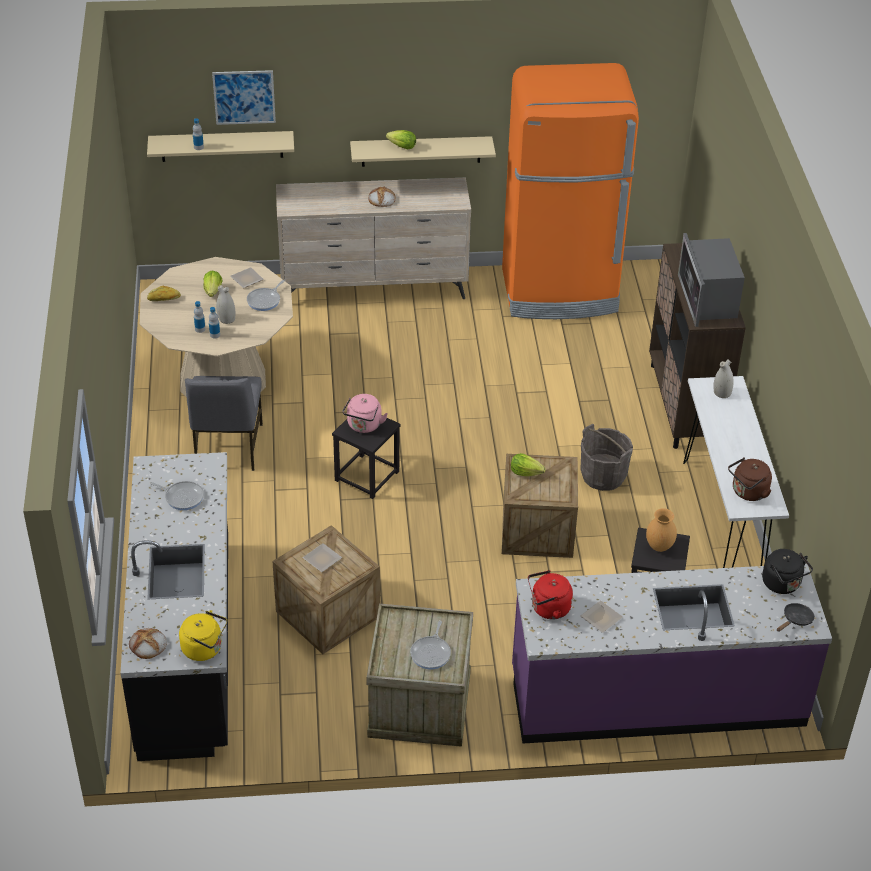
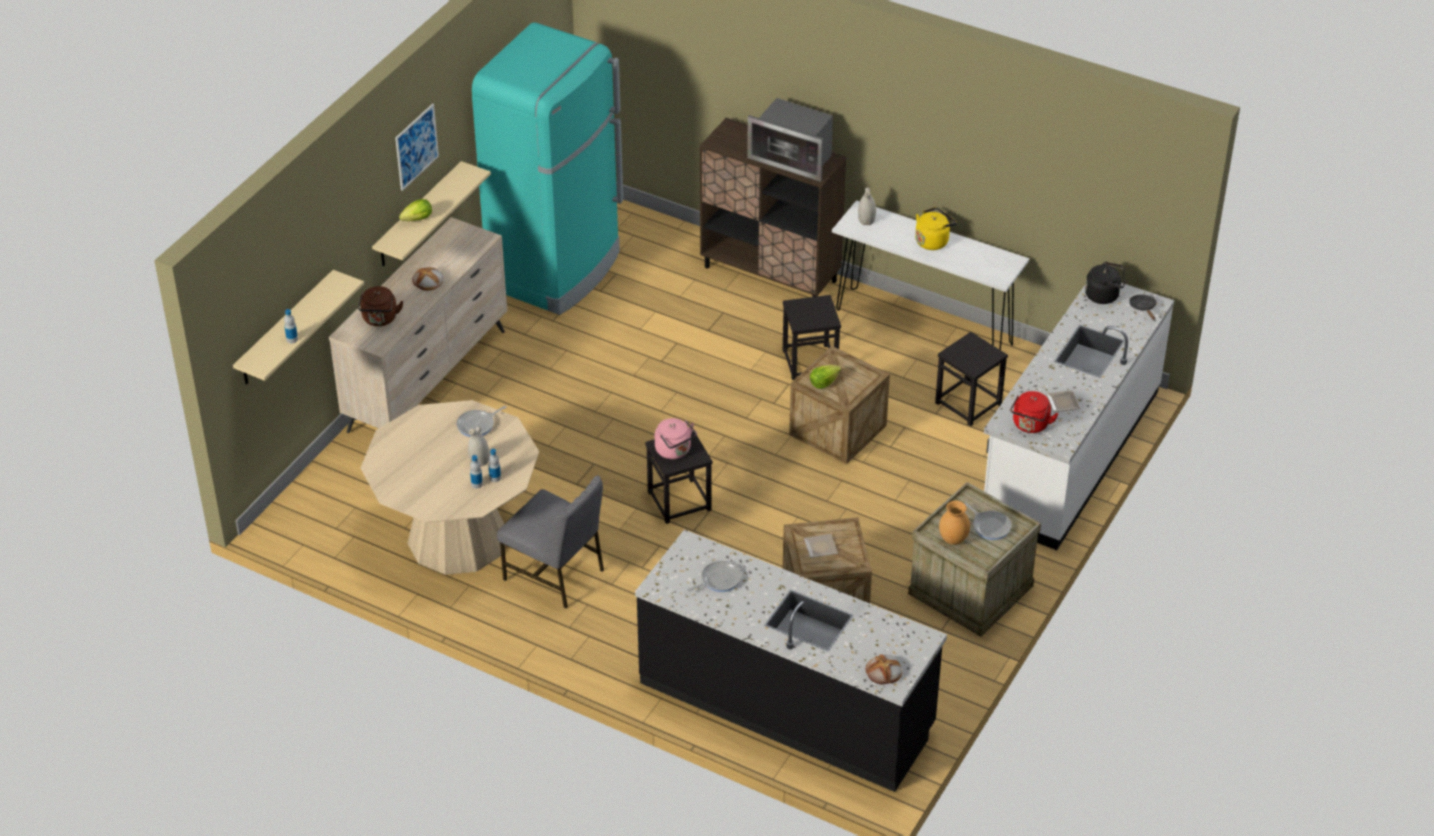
camera: 55 degrees left, 0 degrees up
bread [147,286,181,301] -> none
yellow kettle [179,610,227,661] -> yellow kettle moved to [915,207,957,250]
lettuce [204,271,222,297] -> none
picture [212,70,276,125] -> picture moved to [395,104,439,191]
plate [231,267,264,288] -> none
frying pan [247,280,285,311] -> frying pan turned 75 degrees clockwise [456,406,507,437]
orange fridge [502,63,639,319] -> turquoise fridge [472,22,623,315]
purple counter [512,564,832,744] -> white counter [984,283,1174,550]
grey bucket [580,424,633,491] -> black stool [783,295,841,380]
brown vase [646,508,677,552] -> brown vase moved to [939,501,970,545]
brown kettle [728,457,772,501] -> brown kettle moved to [358,286,404,326]

